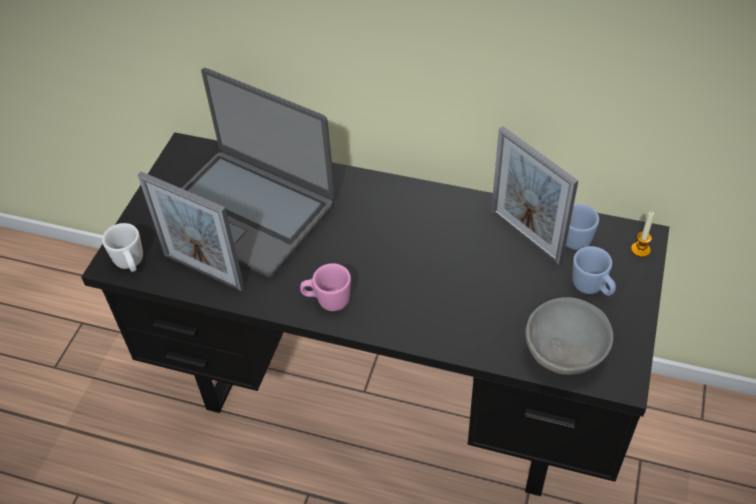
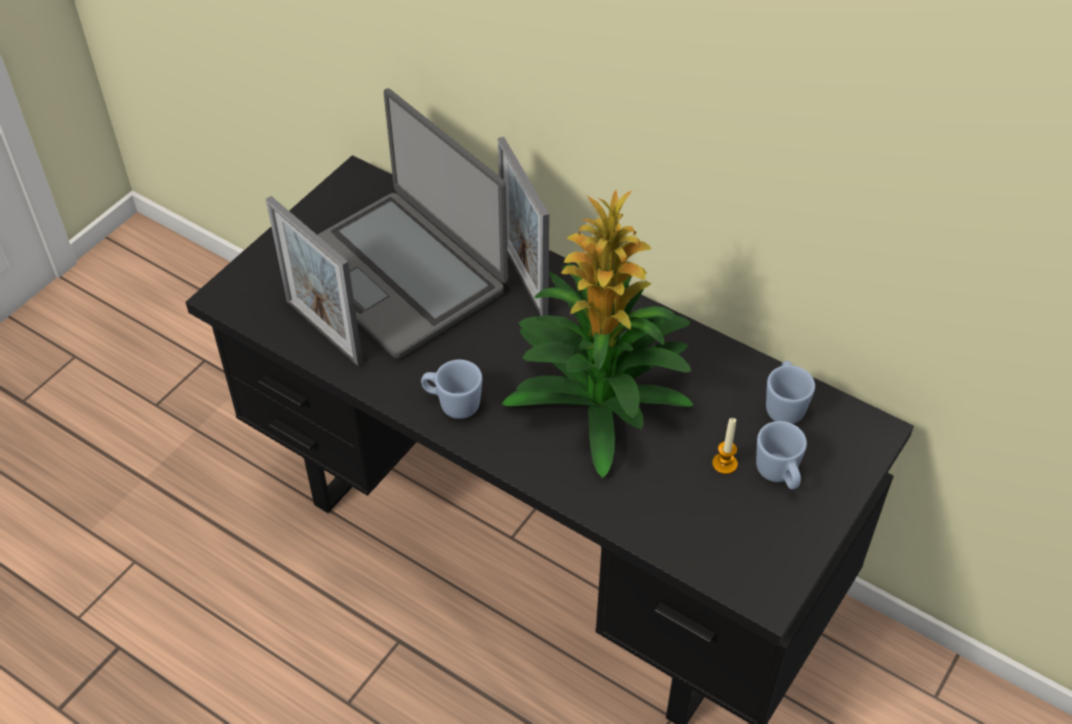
camera: 15 degrees right, 0 degrees up
white mug [102,223,143,272] -> none
pink mug [300,263,351,311] -> blue mug [421,360,482,419]
picture frame [491,126,578,266] -> picture frame moved to [498,137,549,316]
grey bowl [525,297,613,375] -> none
candle [631,212,654,257] -> candle moved to [712,418,738,474]
none -> potted plant [502,190,694,478]

